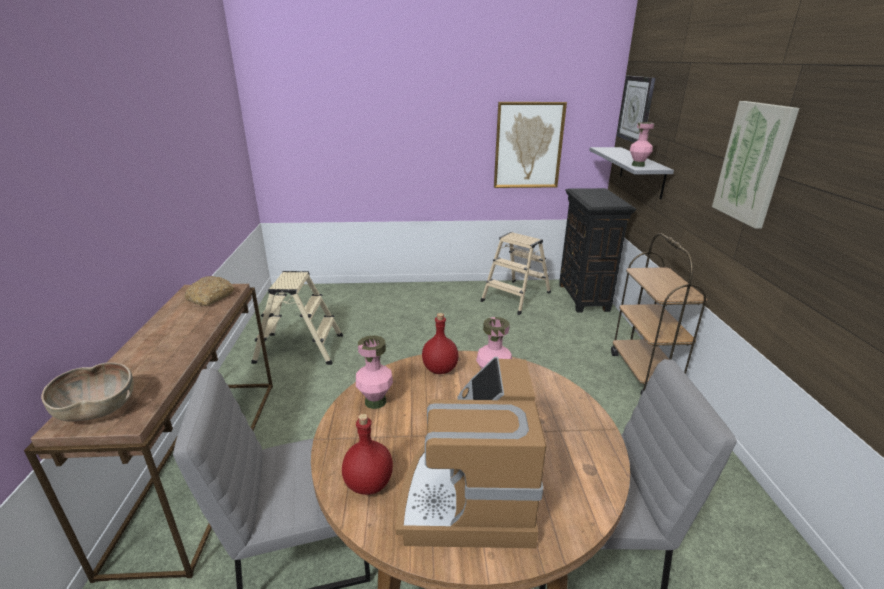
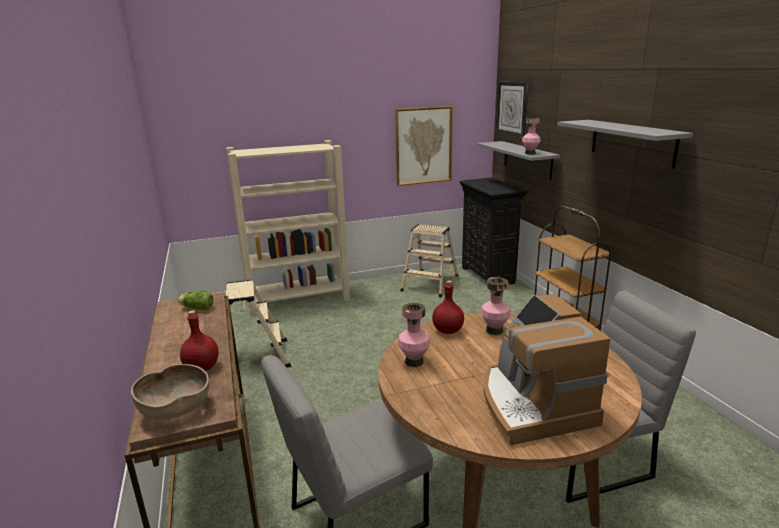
camera: 15 degrees left, 5 degrees down
bread [185,276,234,306] -> lettuce [178,291,213,310]
red bottle [342,414,393,495] -> red bottle moved to [180,310,219,371]
picture [712,101,799,229] -> grey shelf [557,120,693,169]
none -> beige bookcase [226,140,350,316]

